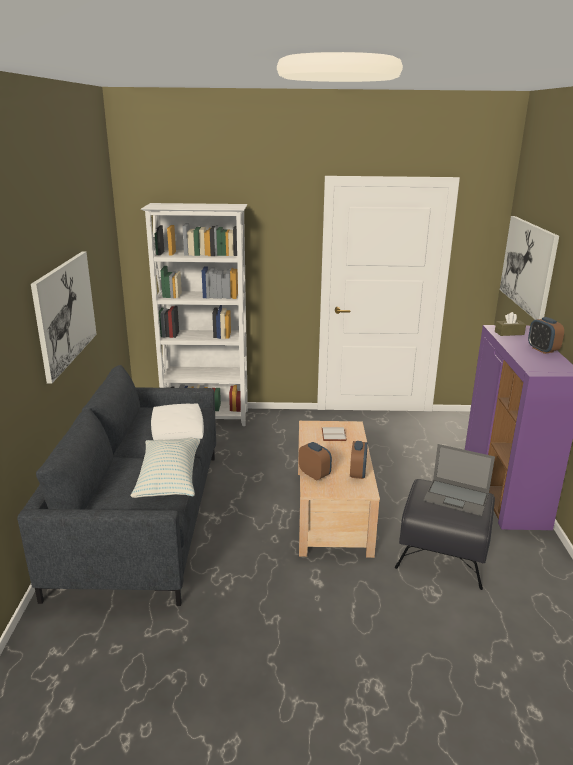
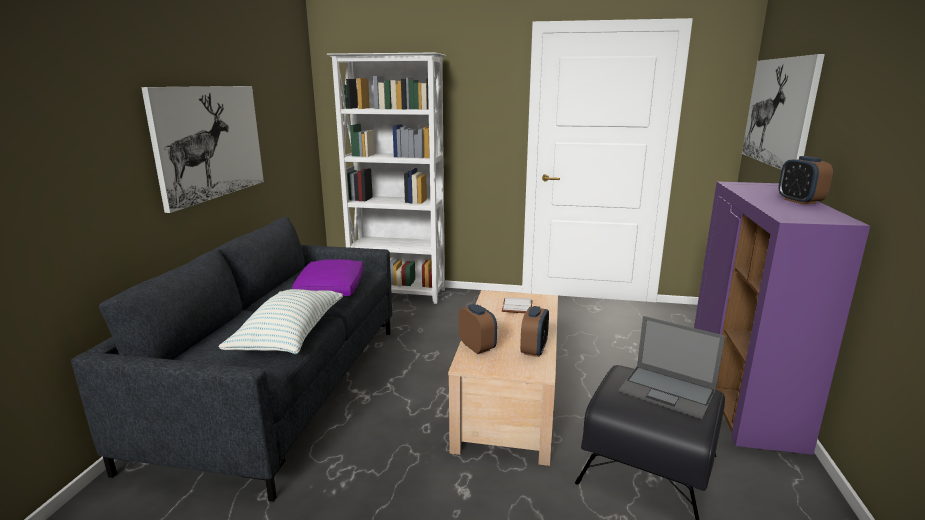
camera: 10 degrees right, 5 degrees down
white pillow [151,403,204,440] -> purple pillow [292,259,363,296]
brown tissue box [495,312,526,336] -> none

